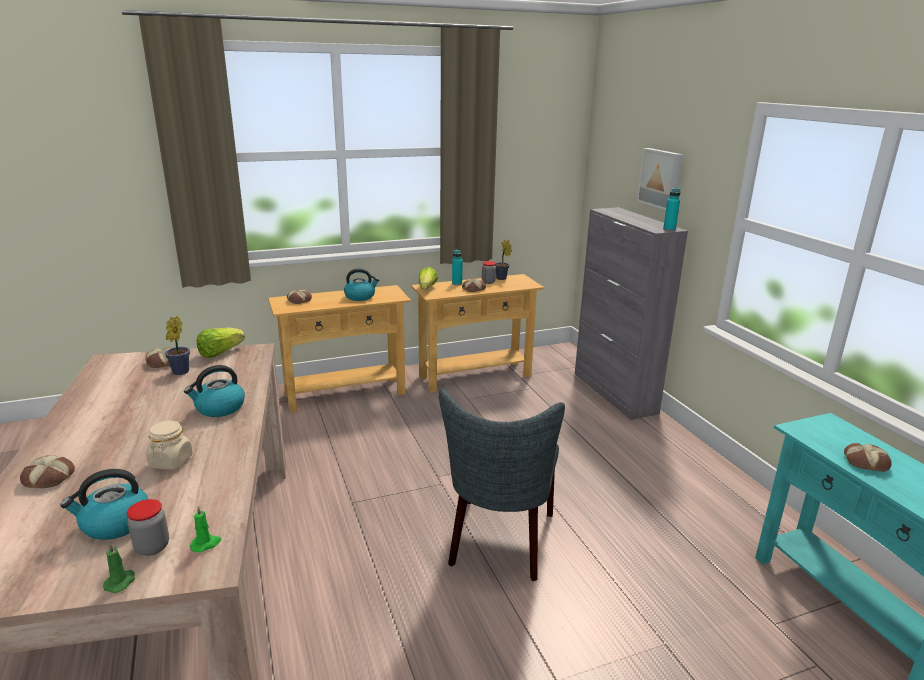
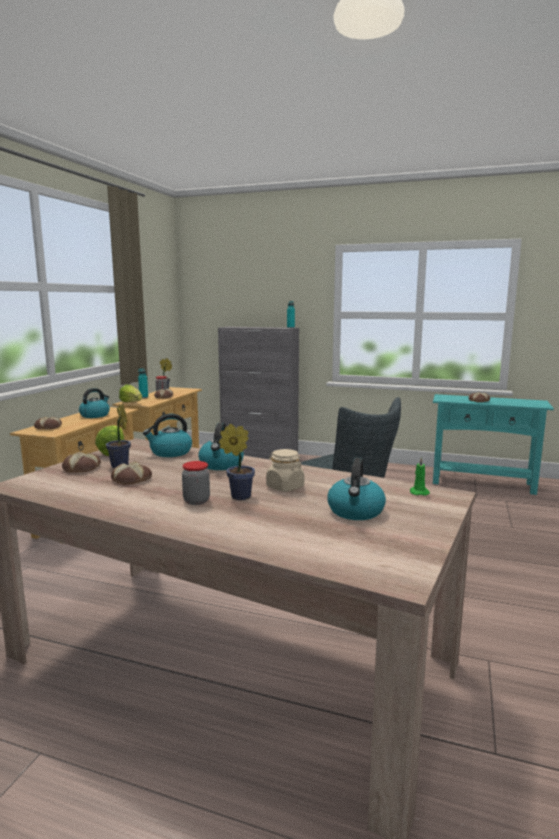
camera: 50 degrees left, 10 degrees down
bread [20,455,75,488] -> bread moved to [111,461,152,485]
green candle [103,542,135,593] -> none
jar [127,499,169,556] -> jar moved to [182,461,210,505]
picture [637,148,683,210] -> none
none -> kettle [143,414,192,457]
none -> potted plant [219,424,255,500]

